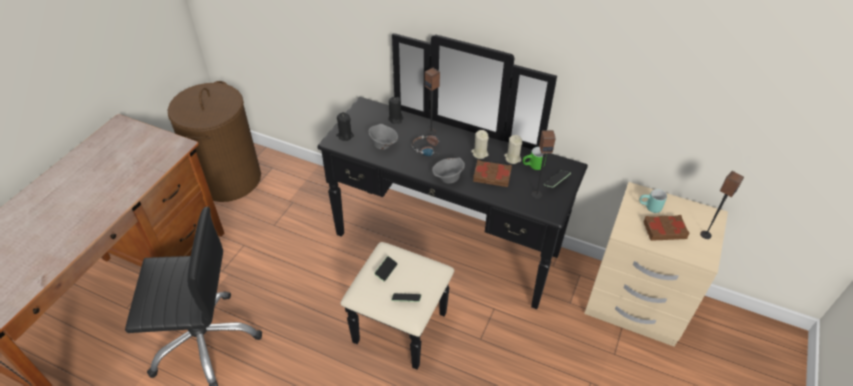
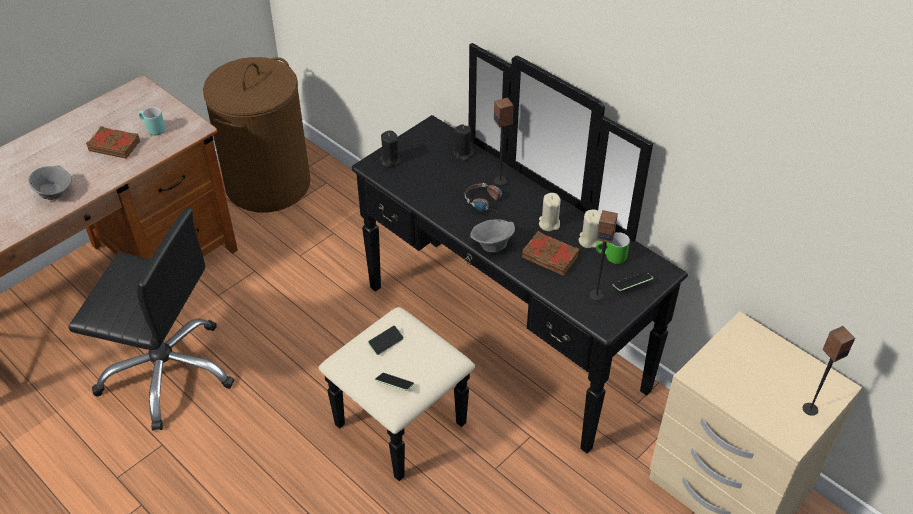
camera: 20 degrees right, 0 degrees up
grey bowl [368,124,398,149] -> grey bowl moved to [28,166,72,200]
turquoise mug [640,189,667,213] -> turquoise mug moved to [139,107,165,135]
brown book [644,215,690,241] -> brown book moved to [86,126,140,159]

